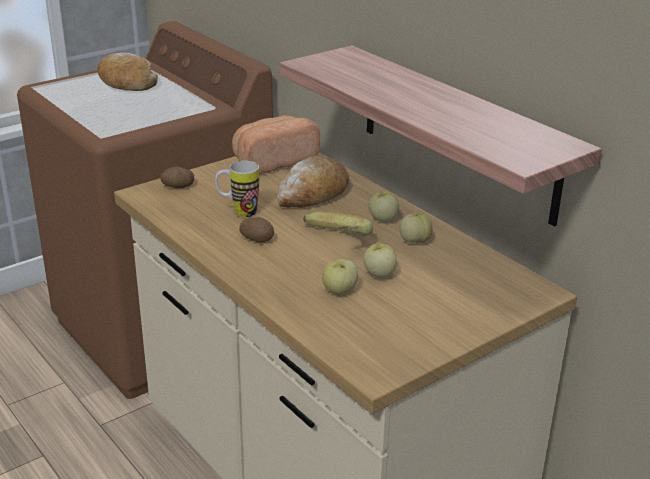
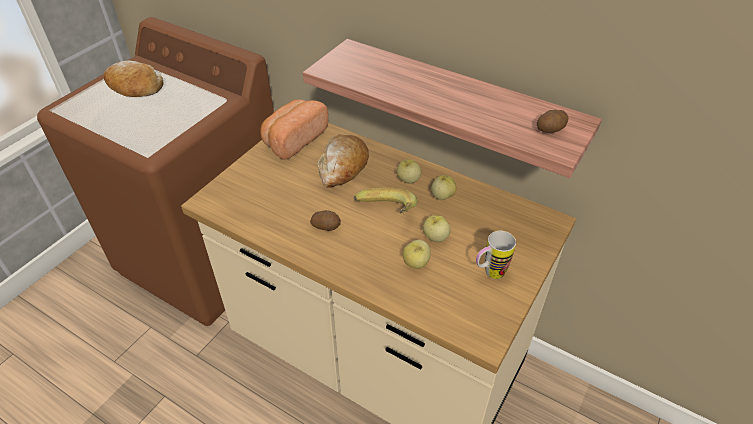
camera: 20 degrees left, 15 degrees up
potato [160,166,194,188] -> potato moved to [537,110,568,133]
mug [215,161,259,217] -> mug moved to [476,231,516,279]

